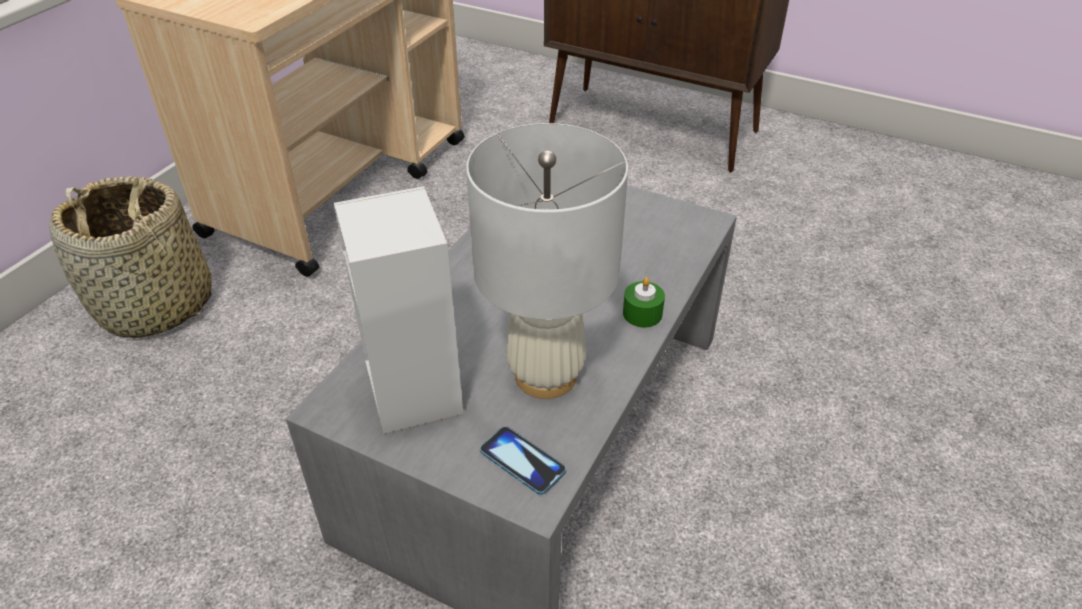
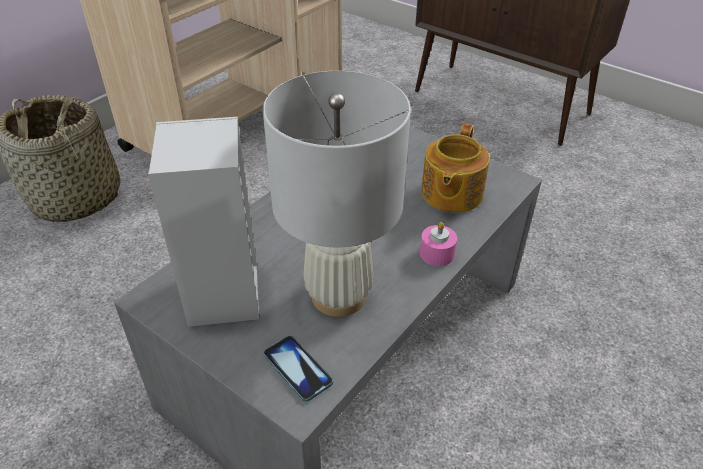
camera: 10 degrees right, 0 degrees up
green candle [623,277,665,328] -> pink candle [420,222,457,266]
none -> teapot [421,124,490,213]

